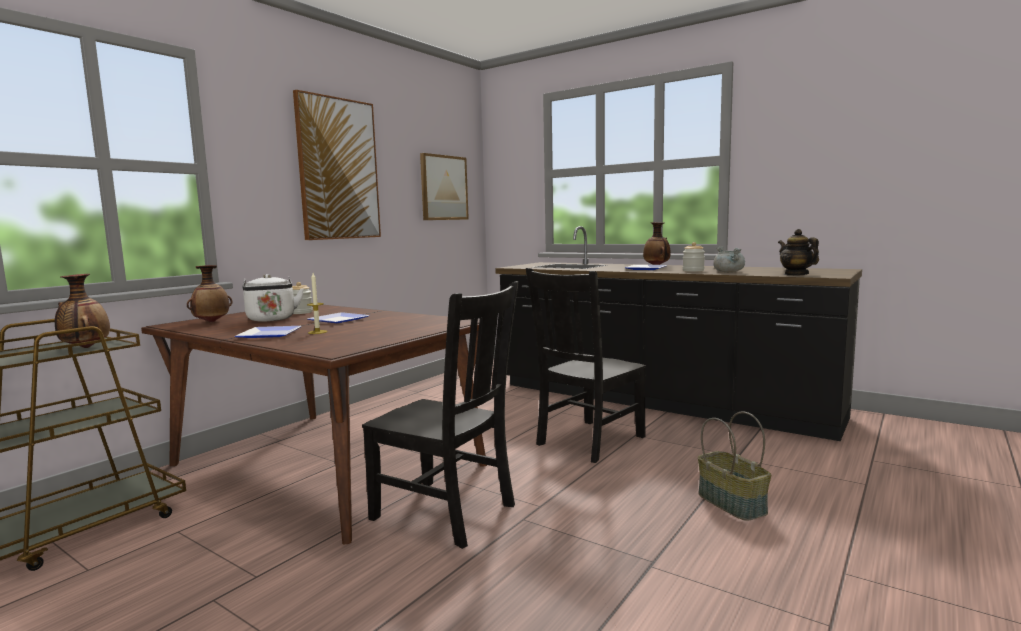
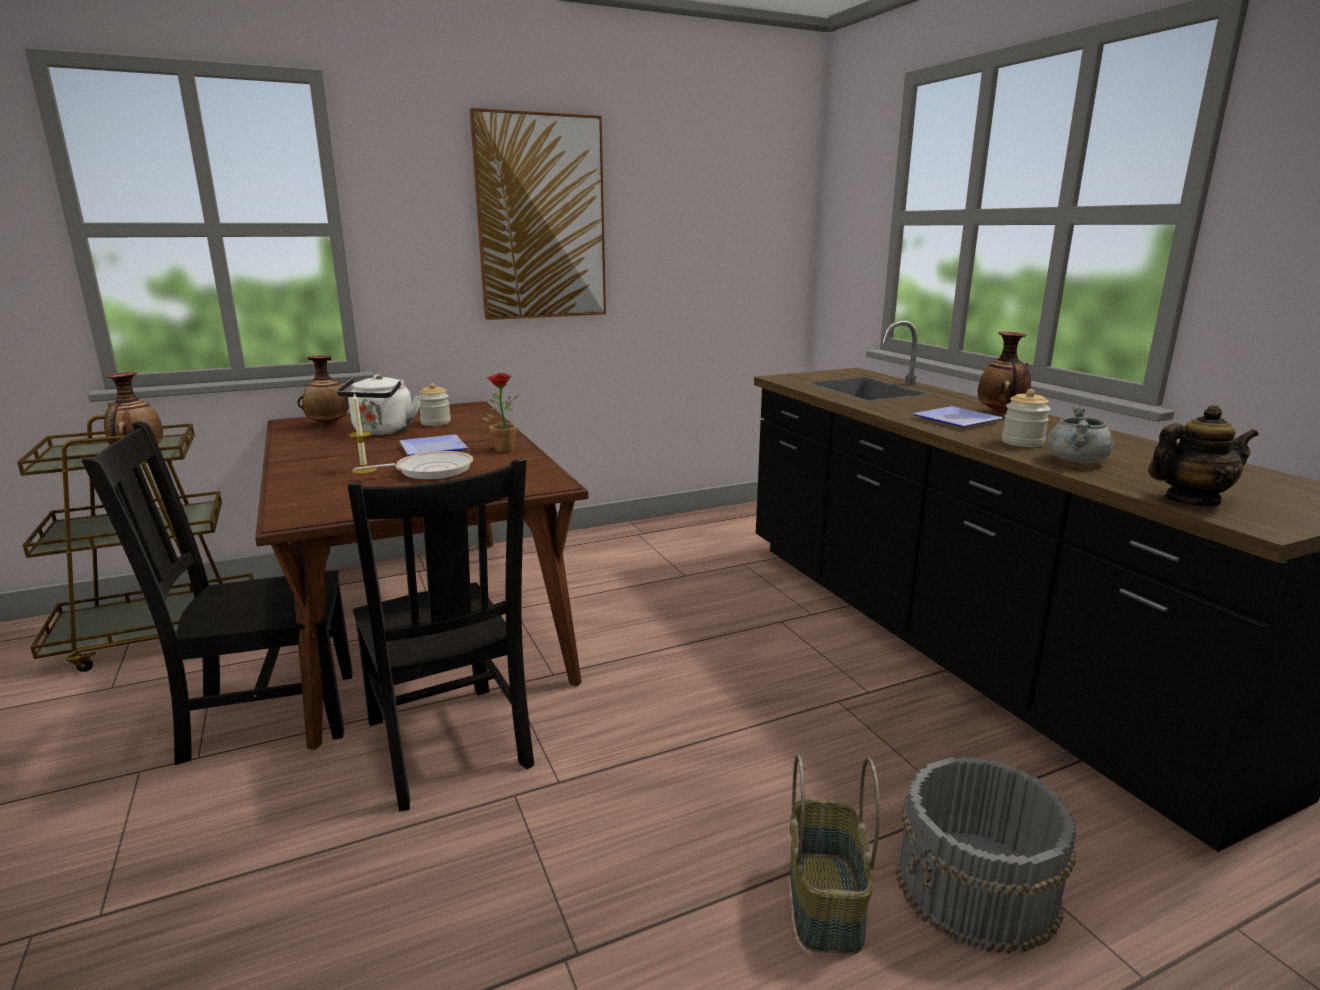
camera: 30 degrees right, 10 degrees up
plate [235,326,302,338] -> none
picture [420,153,469,220] -> none
black chair [526,268,646,463] -> black chair moved to [81,421,353,765]
teapot [778,229,819,276] -> teapot turned 75 degrees clockwise [1148,405,1259,506]
none -> frying pan [354,451,473,479]
none -> potted plant [482,373,519,453]
none -> grey bucket [895,756,1077,954]

